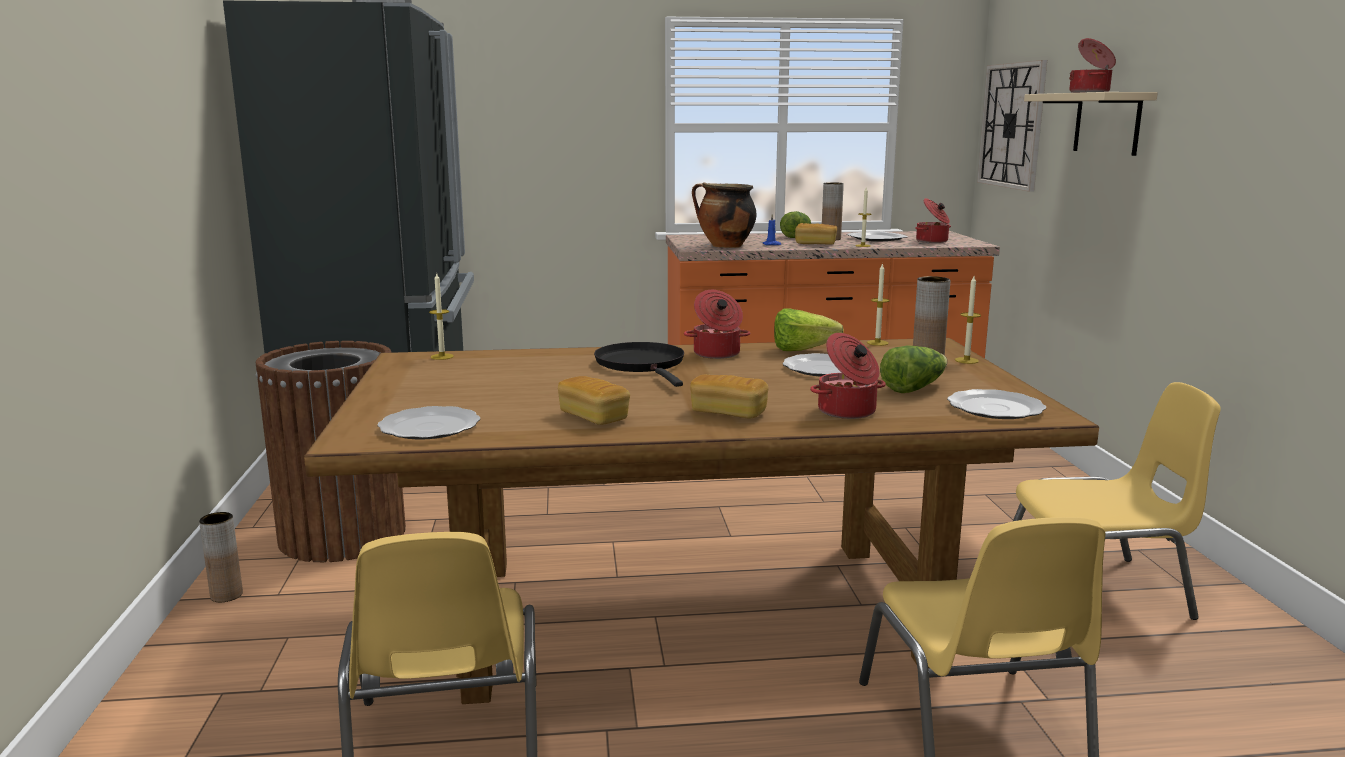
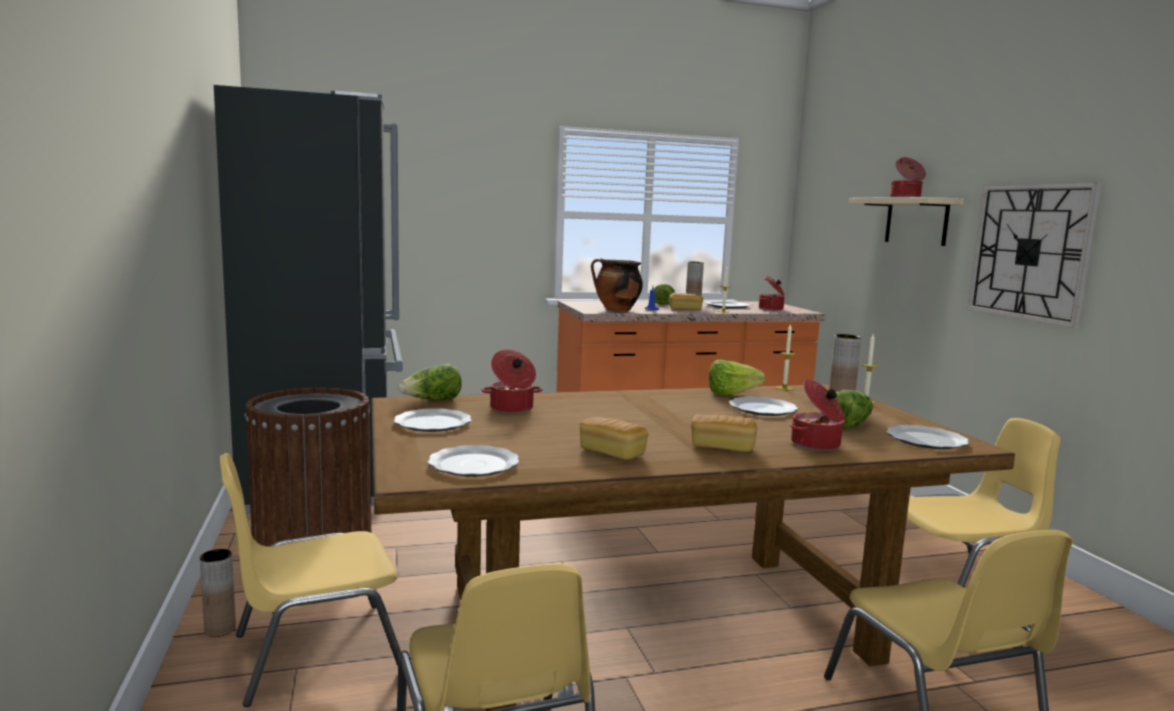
camera: 10 degrees left, 5 degrees down
candle [429,273,454,360] -> lettuce [398,364,462,400]
black frying pan [594,342,684,387] -> none
cooking pot [684,290,750,359] -> cooking pot moved to [481,350,543,413]
wall clock [977,60,1047,192] -> wall clock moved to [967,182,1102,328]
none -> yellow chair [220,453,401,707]
none -> plate [394,409,472,432]

